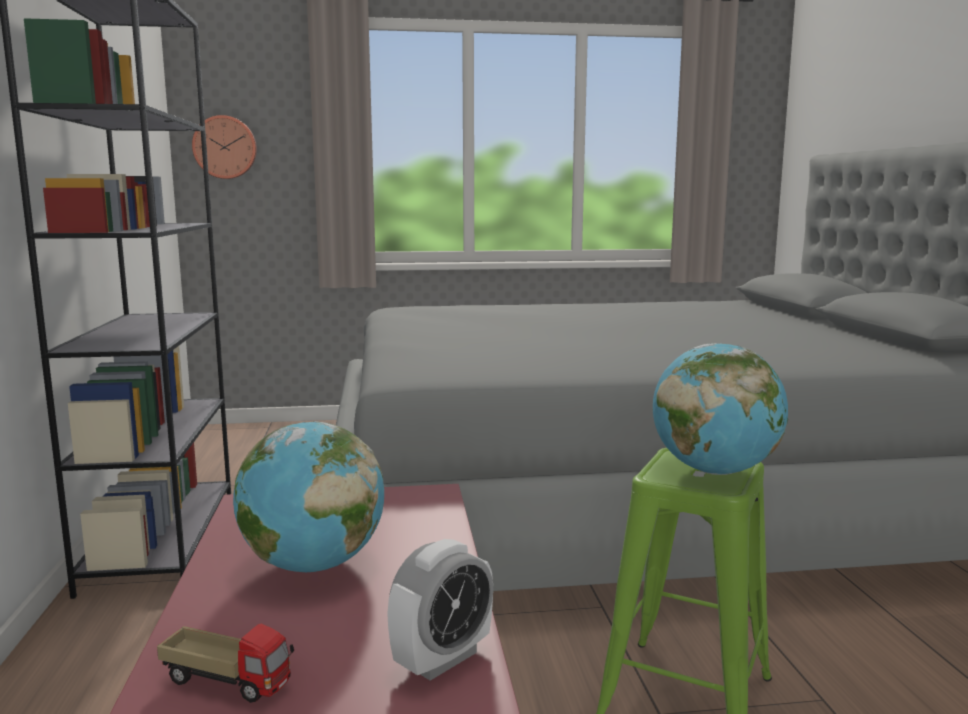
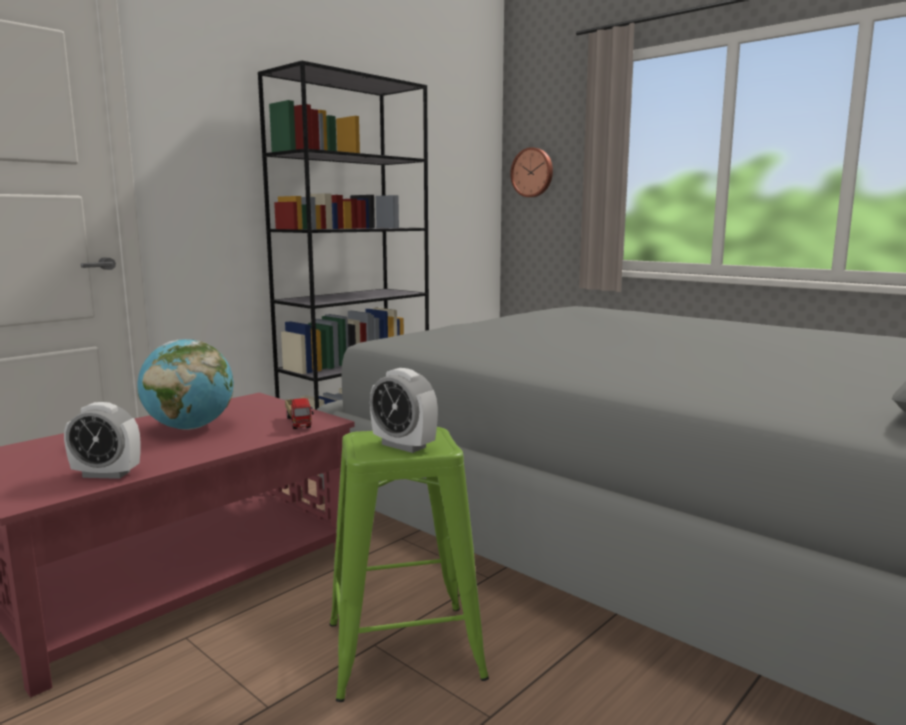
camera: 50 degrees right, 0 degrees up
toy truck [157,624,294,703] -> toy truck moved to [285,398,314,429]
globe [653,343,788,475] -> alarm clock [370,368,438,453]

